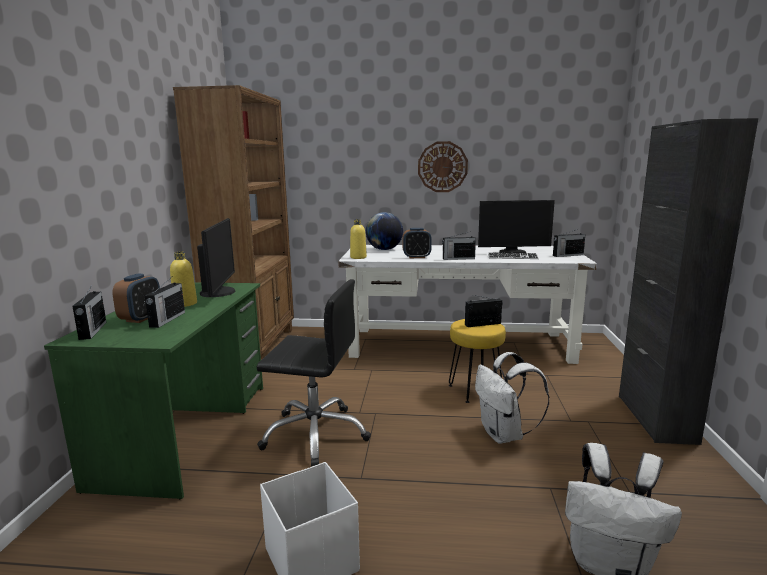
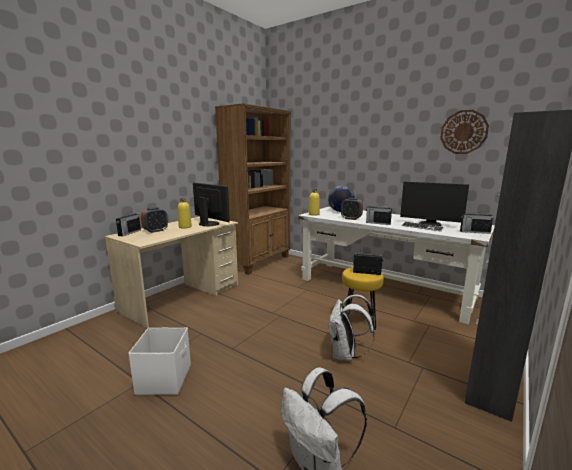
camera: 30 degrees right, 0 degrees up
green desk [44,282,263,499] -> beige desk [104,216,238,328]
radio [145,279,185,328] -> none
monitor [197,218,235,297] -> monitor turned 75 degrees counterclockwise [193,182,230,226]
black office chair [257,279,371,467] -> none
wall clock [418,141,468,192] -> wall clock moved to [440,110,489,154]

